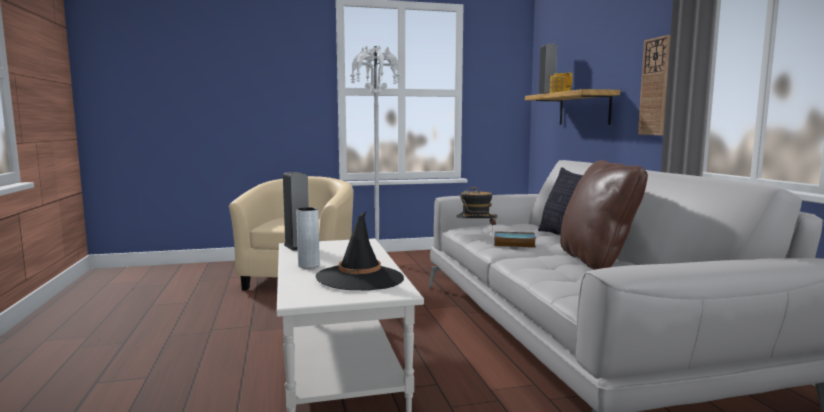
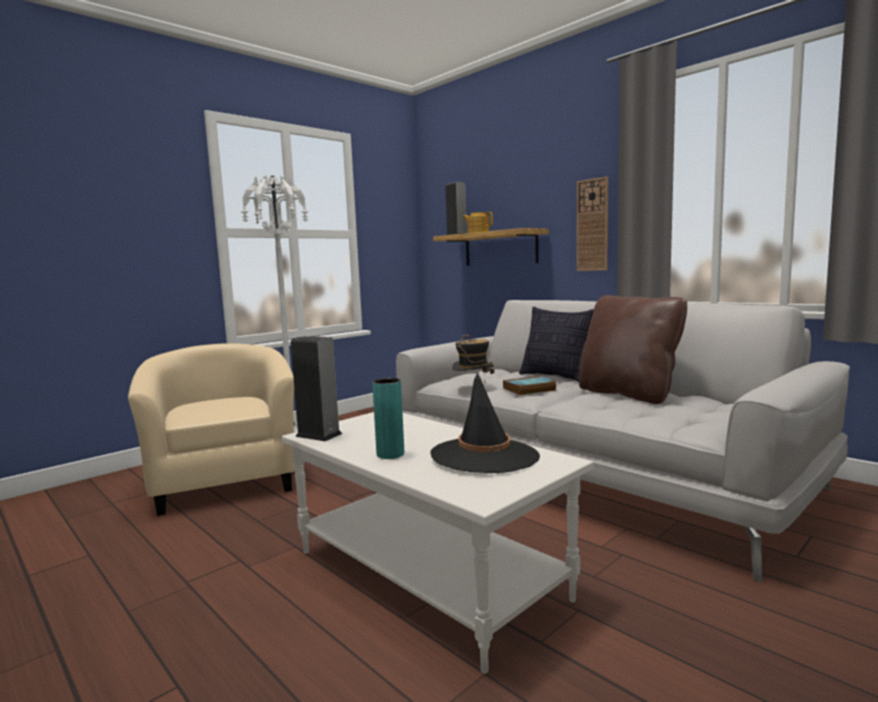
camera: 30 degrees left, 0 degrees up
grey vase [296,207,320,268] -> turquoise vase [372,378,404,459]

